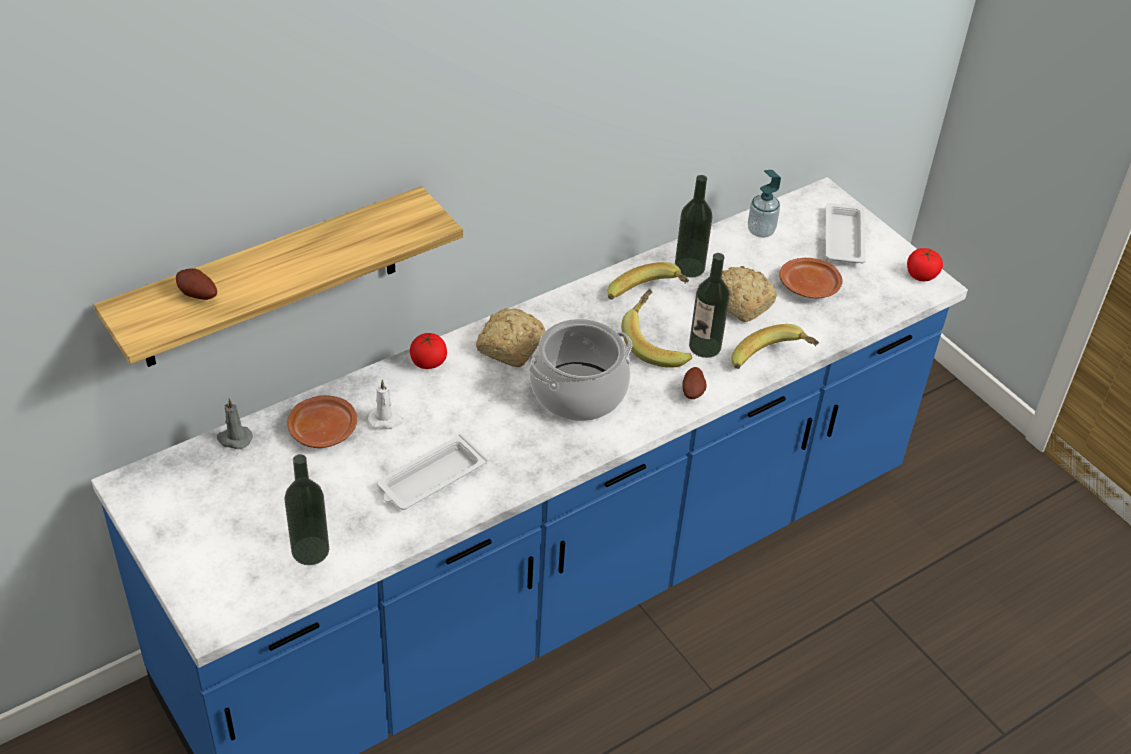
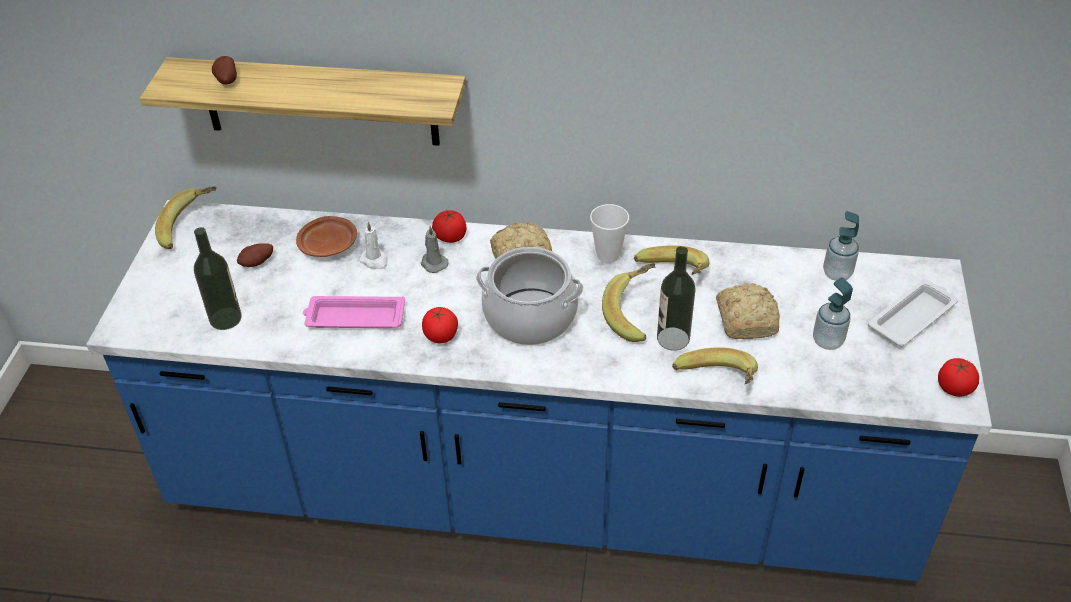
camera: 45 degrees right, 0 degrees up
grey candle [217,398,253,449] -> grey candle moved to [421,226,448,273]
white tray [377,434,488,510] -> pink tray [303,296,405,328]
bottle [675,175,712,278] -> none
potato [682,367,707,399] -> potato moved to [237,243,273,267]
brown plate [779,258,843,298] -> soap dispenser [813,277,853,350]
none -> banana [155,186,216,249]
none -> tomato [422,307,458,343]
none -> cup [590,204,629,263]

